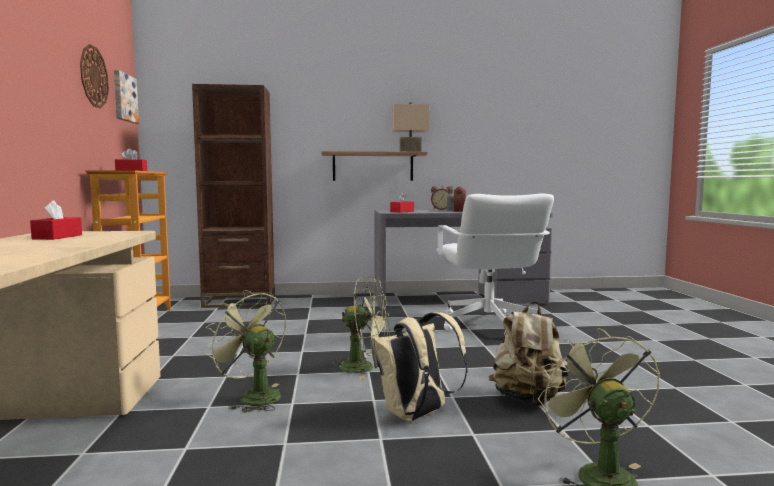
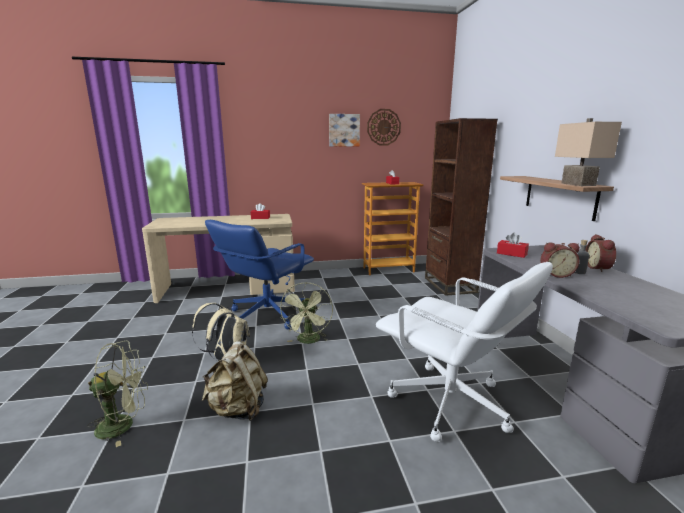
camera: 85 degrees right, 10 degrees up
picture [114,70,139,124] -> picture moved to [329,114,360,146]
green fan [205,290,286,413] -> blue office chair [205,220,314,329]
white office chair [437,193,554,335] -> white office chair turned 120 degrees counterclockwise [376,262,553,442]

